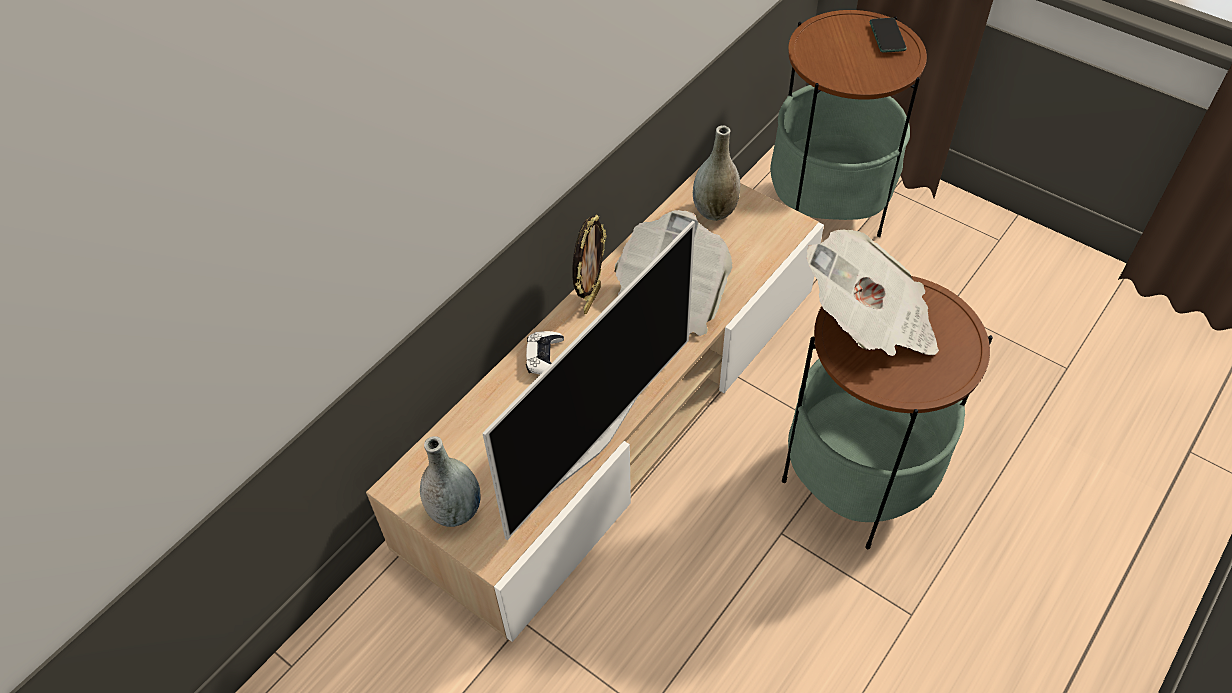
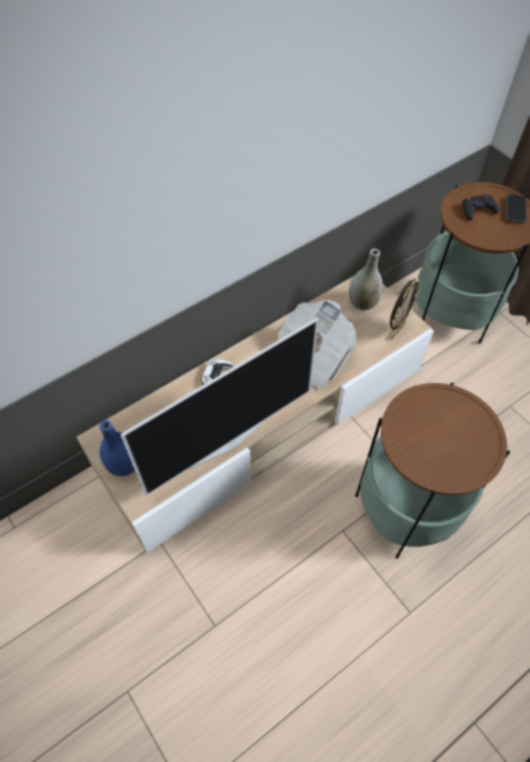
camera: 15 degrees right, 5 degrees up
grey vase [420,436,481,527] -> blue vase [99,420,135,476]
picture frame [572,215,606,314] -> picture frame moved to [390,278,420,340]
newspaper [807,230,939,356] -> none
none -> black game controller [462,195,499,220]

